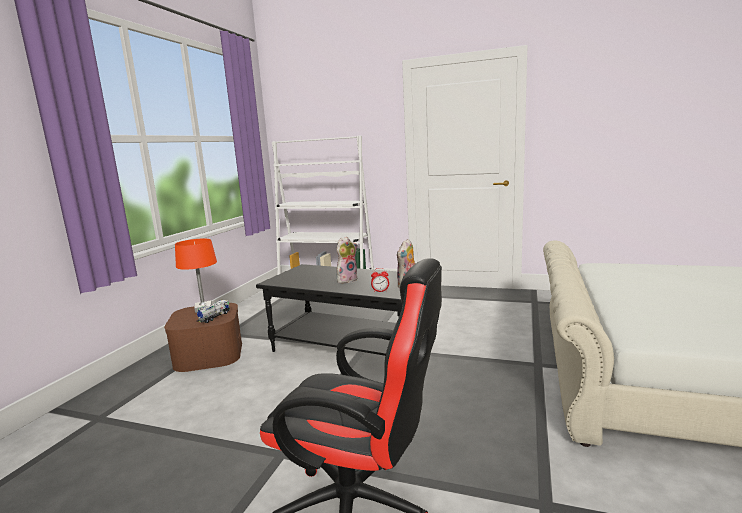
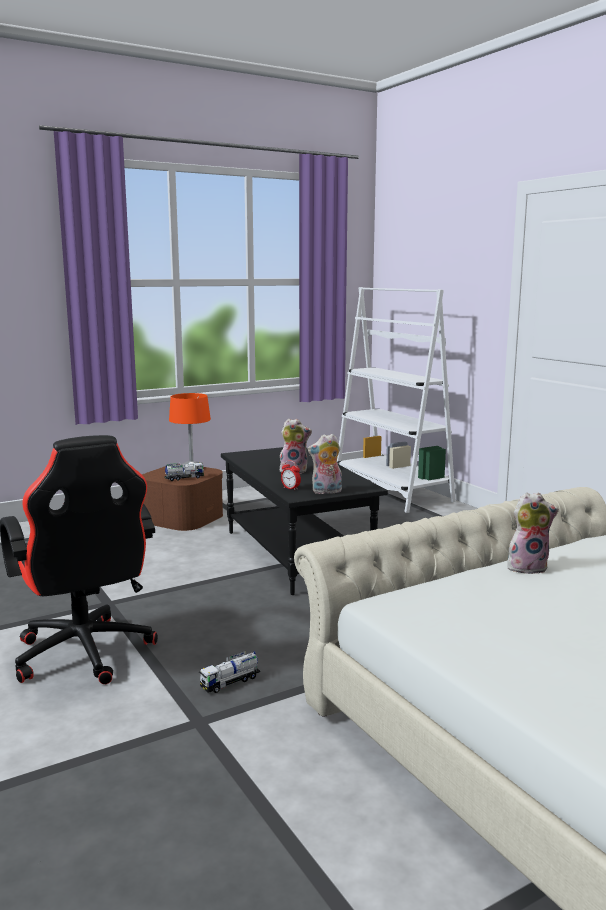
camera: 40 degrees right, 0 degrees up
none -> toy truck [199,651,261,693]
none -> plush toy [507,492,559,574]

